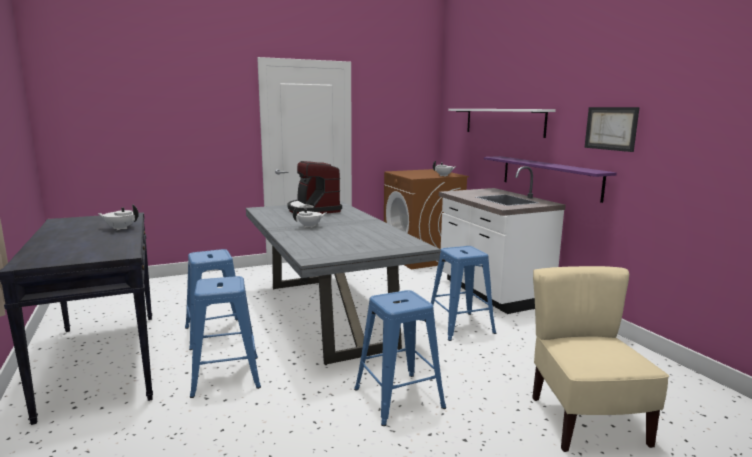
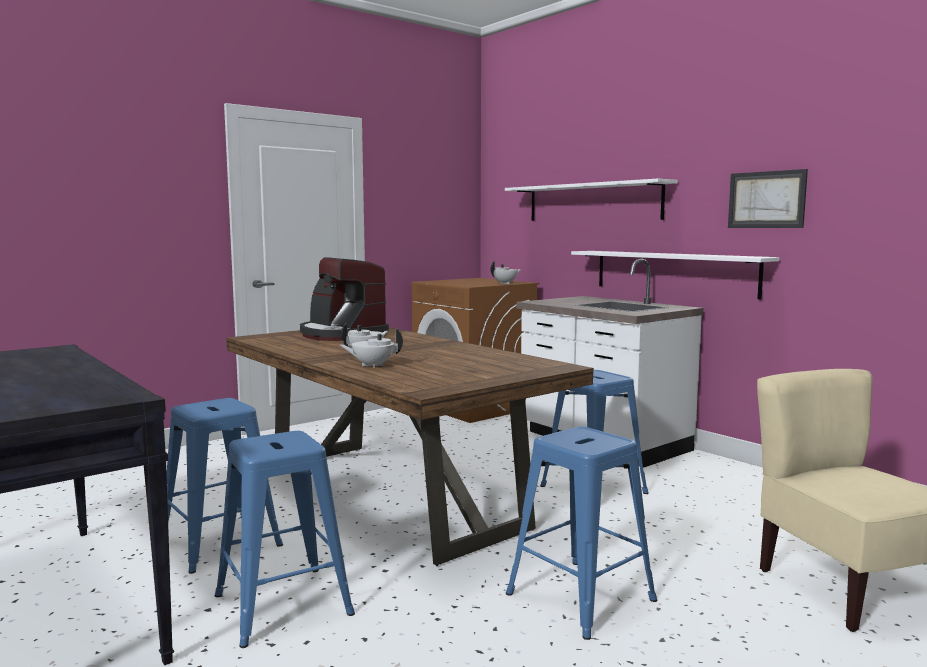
camera: 15 degrees left, 5 degrees down
white teapot [98,204,139,230] -> white teapot moved to [340,328,403,368]
grey dining table [246,201,440,365] -> brown dining table [226,327,594,566]
purple shelf [484,156,617,203] -> white shelf [571,251,780,300]

